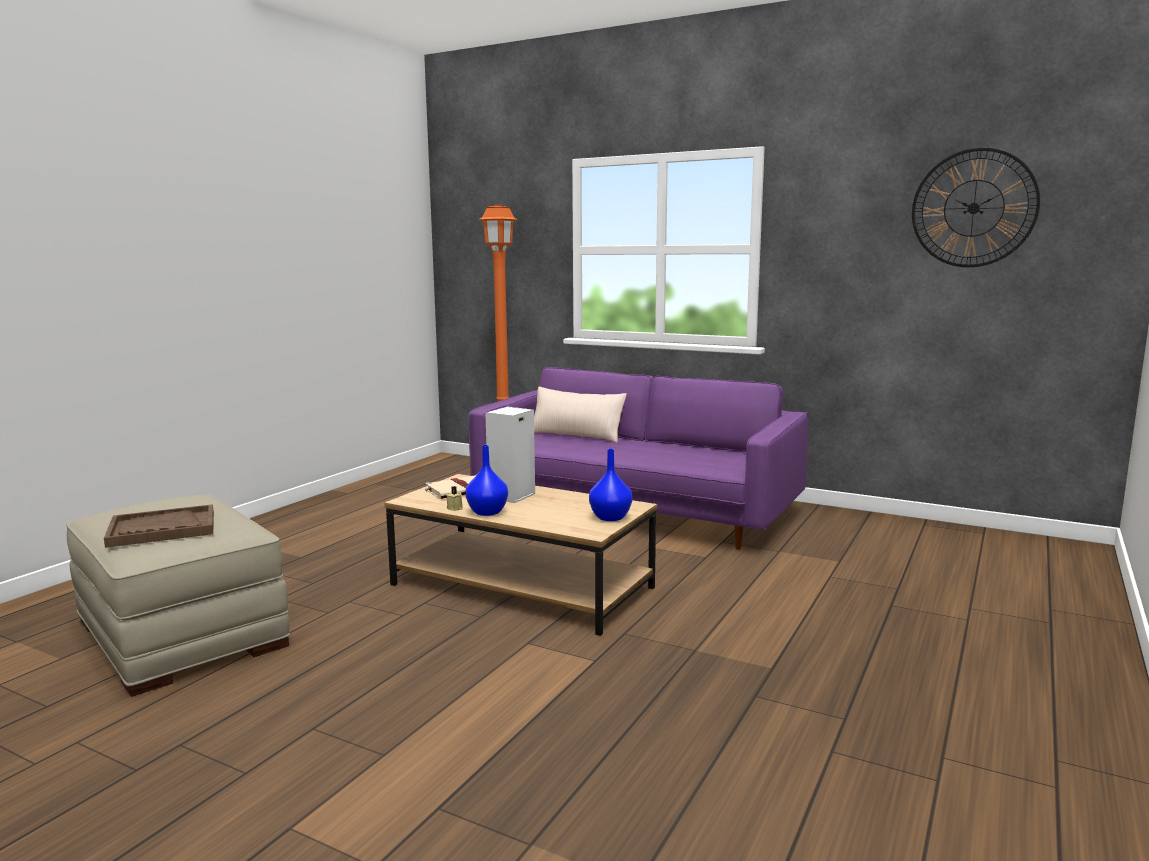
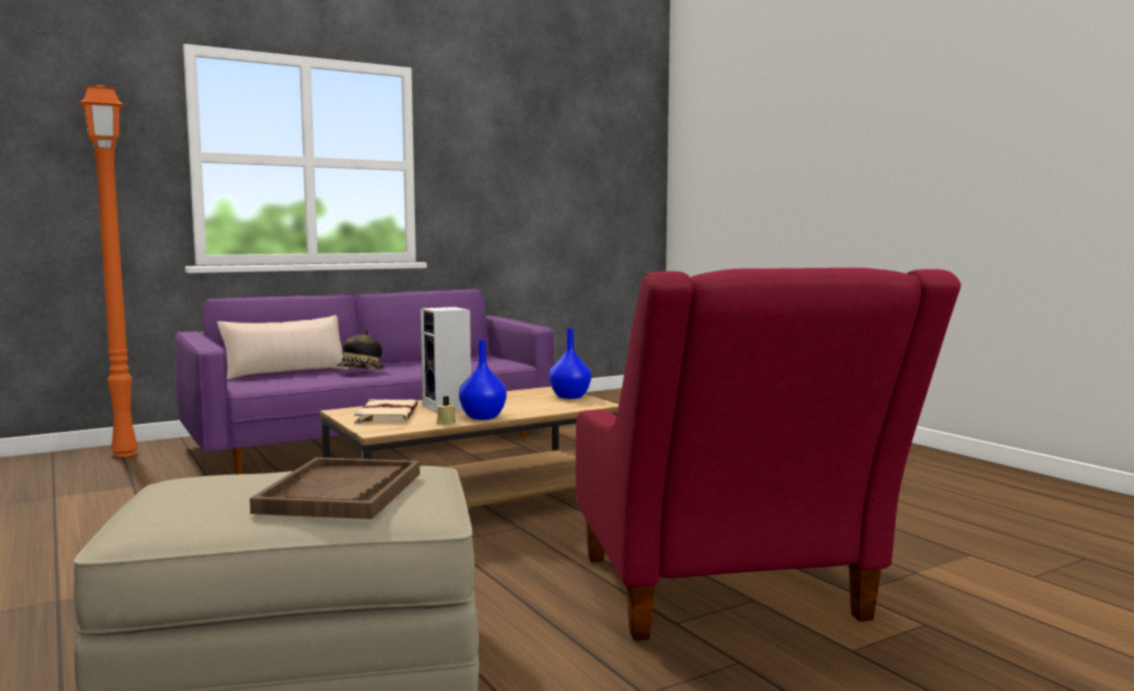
camera: 60 degrees left, 5 degrees down
wall clock [912,148,1040,267] -> none
none -> hat [336,330,384,370]
none -> red armchair [576,268,961,641]

